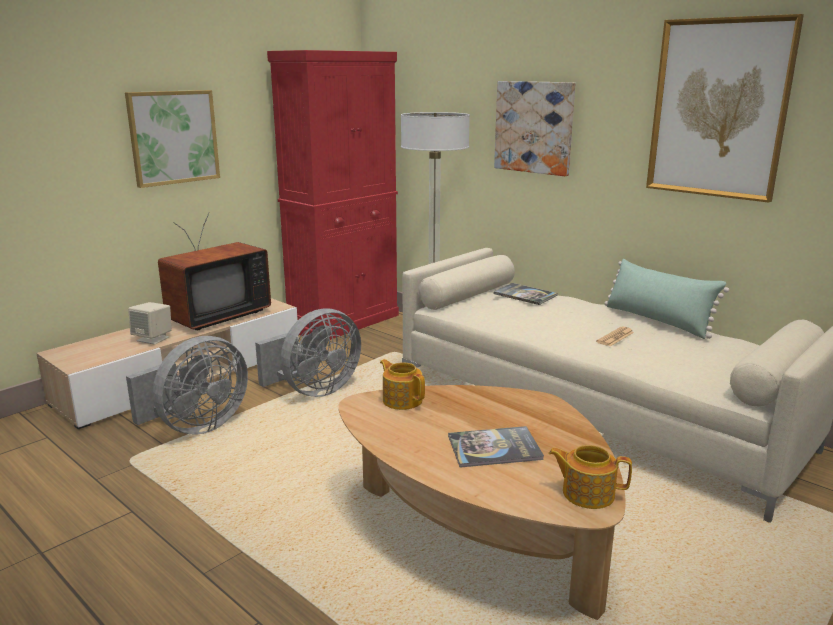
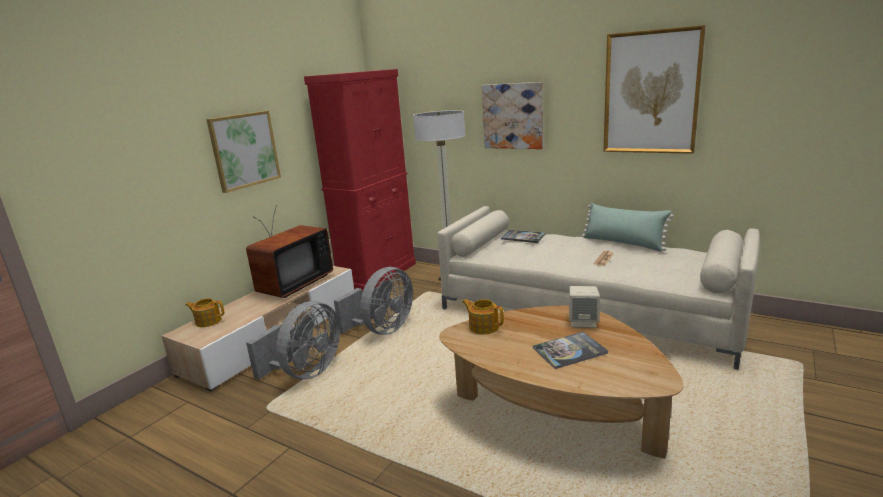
camera: 10 degrees left, 0 degrees up
beige speaker [128,302,172,345] -> beige speaker moved to [569,286,600,328]
teapot [548,445,632,509] -> teapot moved to [185,298,225,327]

